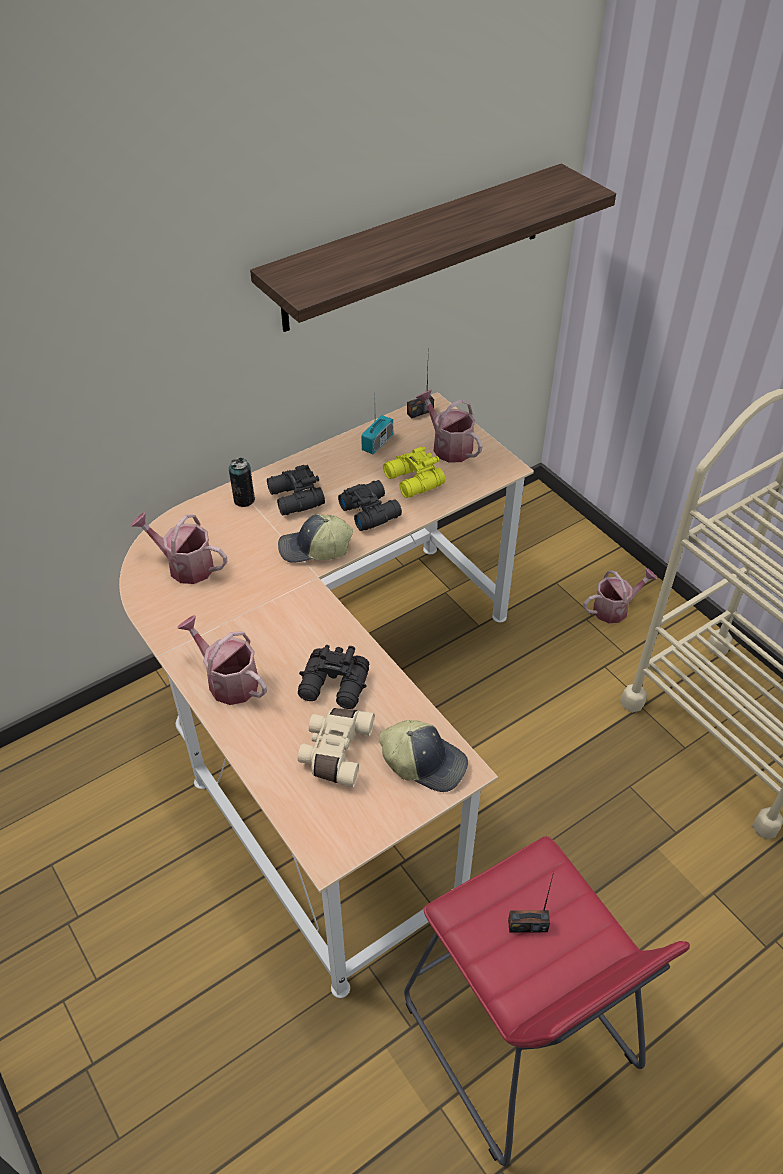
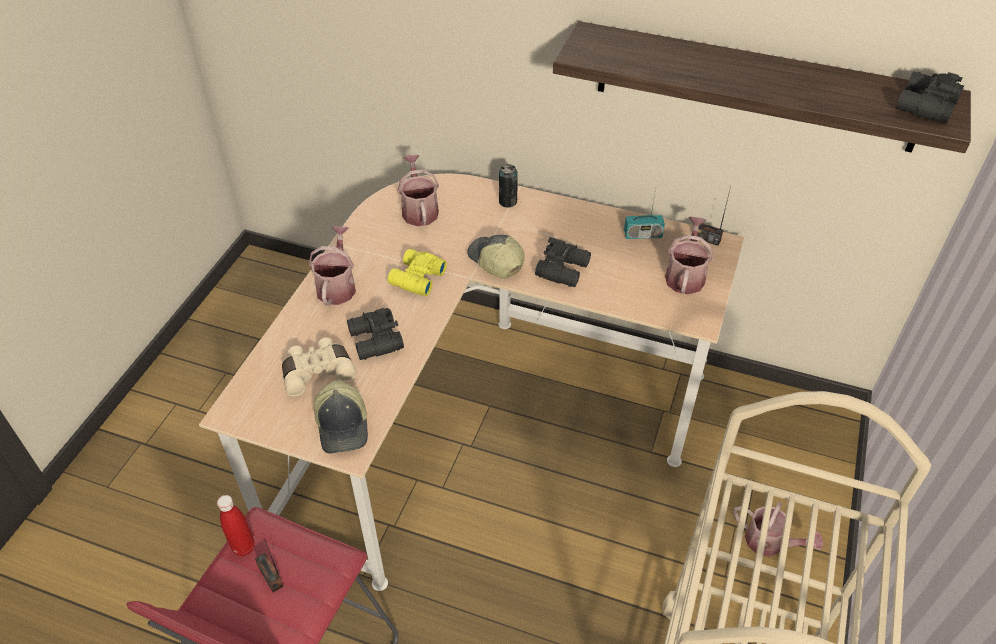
camera: 55 degrees right, 0 degrees up
black binoculars [267,465,325,516] -> black binoculars moved to [895,71,964,123]
yellow binoculars [383,447,445,498] -> yellow binoculars moved to [388,249,447,296]
none -> red bottle [217,495,255,556]

